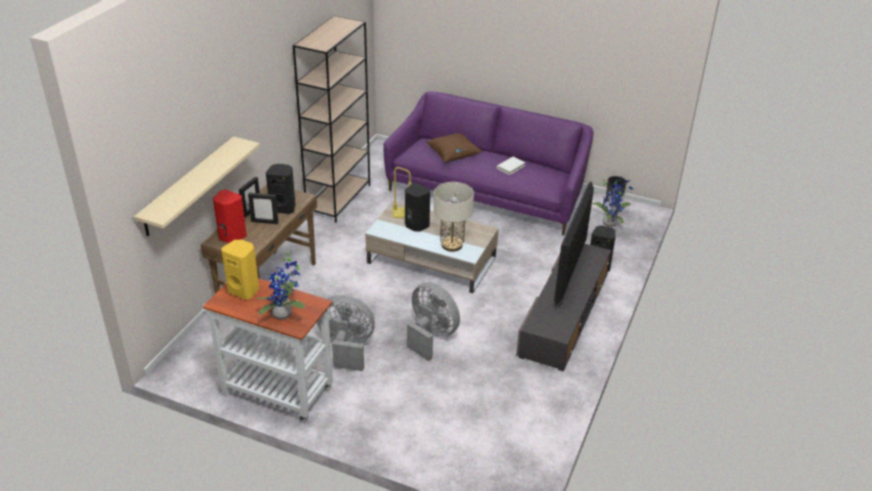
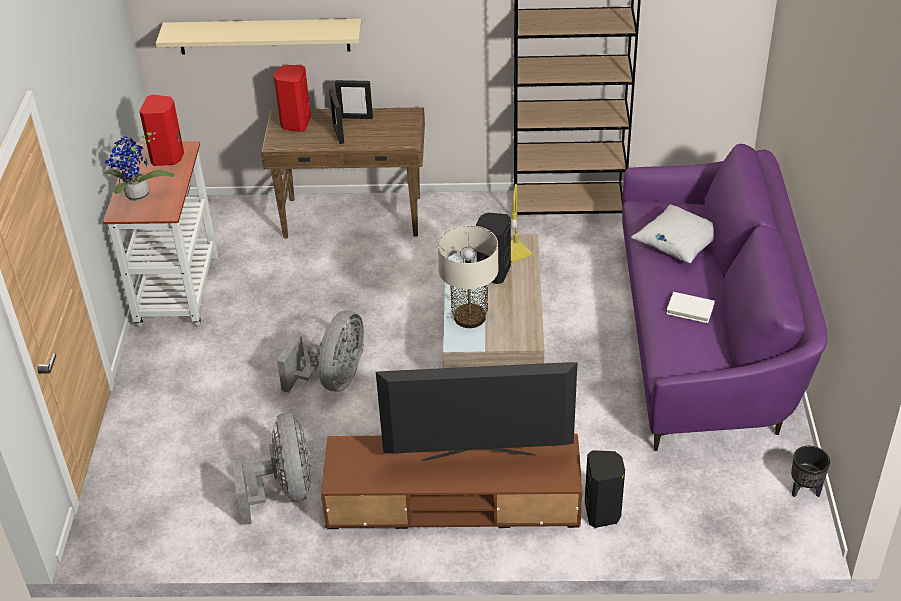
camera: 70 degrees right, 5 degrees up
yellow speaker [222,240,259,300] -> red speaker [139,95,184,166]
black speaker [266,164,296,214] -> none
grey fan [317,295,375,371] -> grey fan moved to [233,413,311,525]
brown pillow [426,133,482,162] -> grey pillow [631,204,714,263]
grey tv stand [516,244,611,371] -> brown tv stand [321,434,582,529]
potted plant [592,176,633,227] -> none

